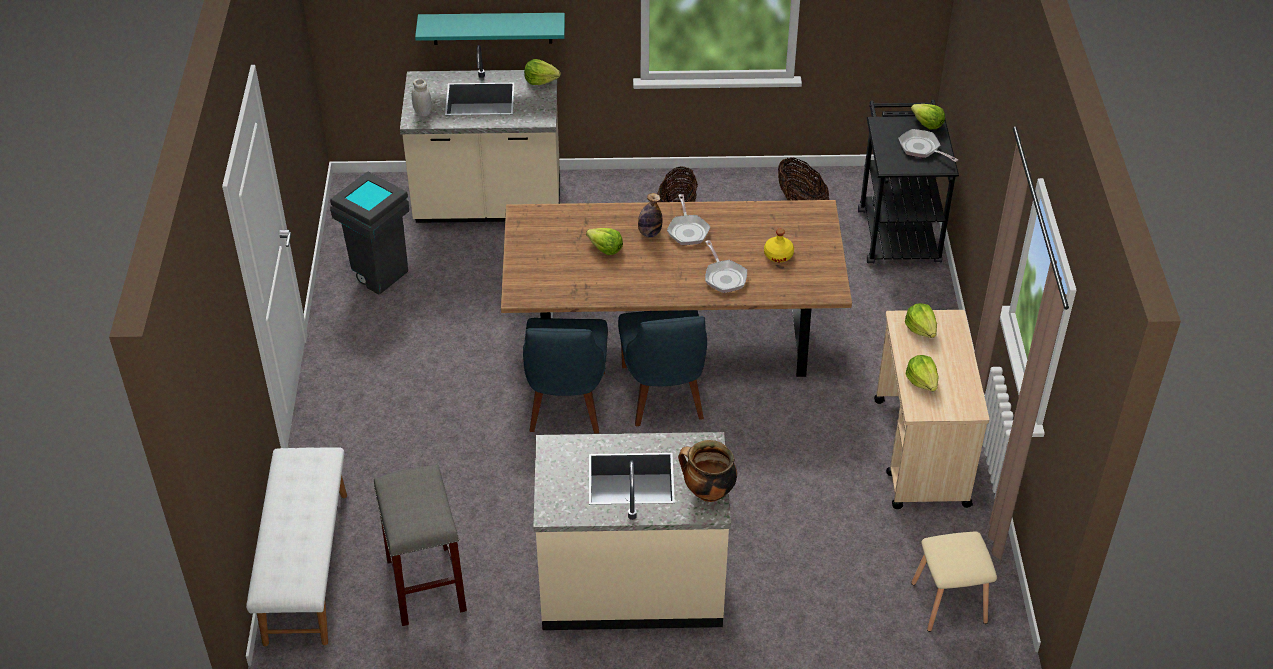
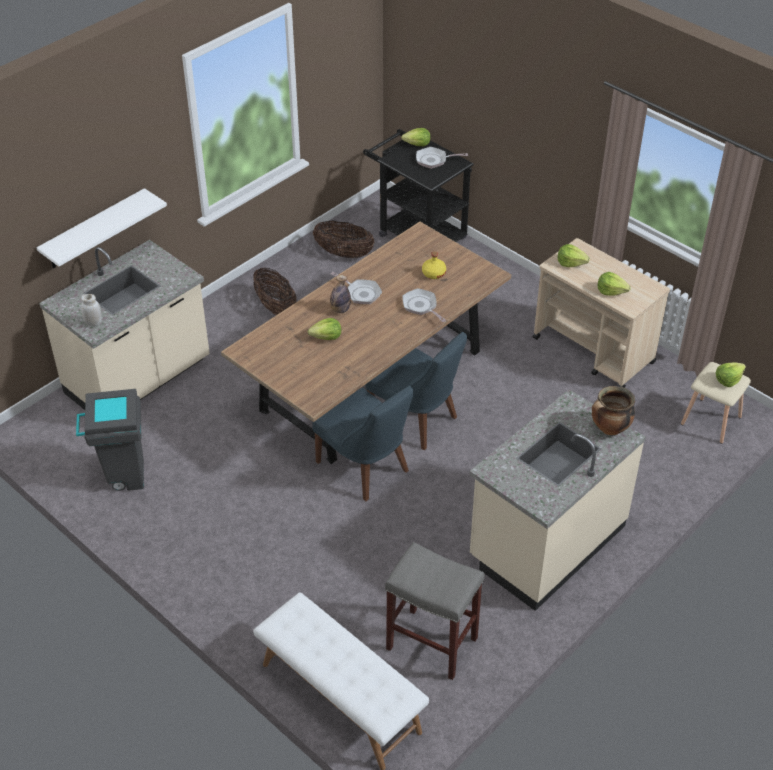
camera: 45 degrees left, 0 degrees up
turquoise shelf [415,13,565,45] -> white shelf [36,188,167,268]
lettuce [524,59,561,85] -> lettuce moved to [716,362,746,387]
frying pan [705,240,747,293] -> frying pan turned 150 degrees counterclockwise [402,288,446,322]

